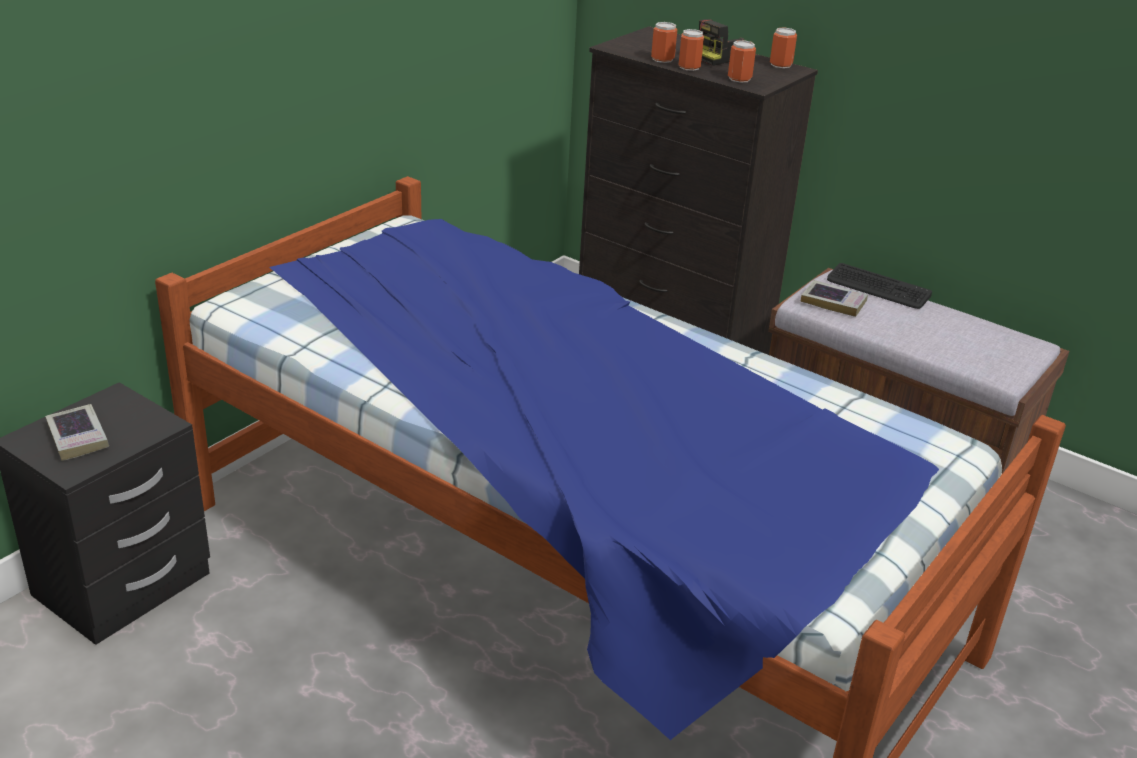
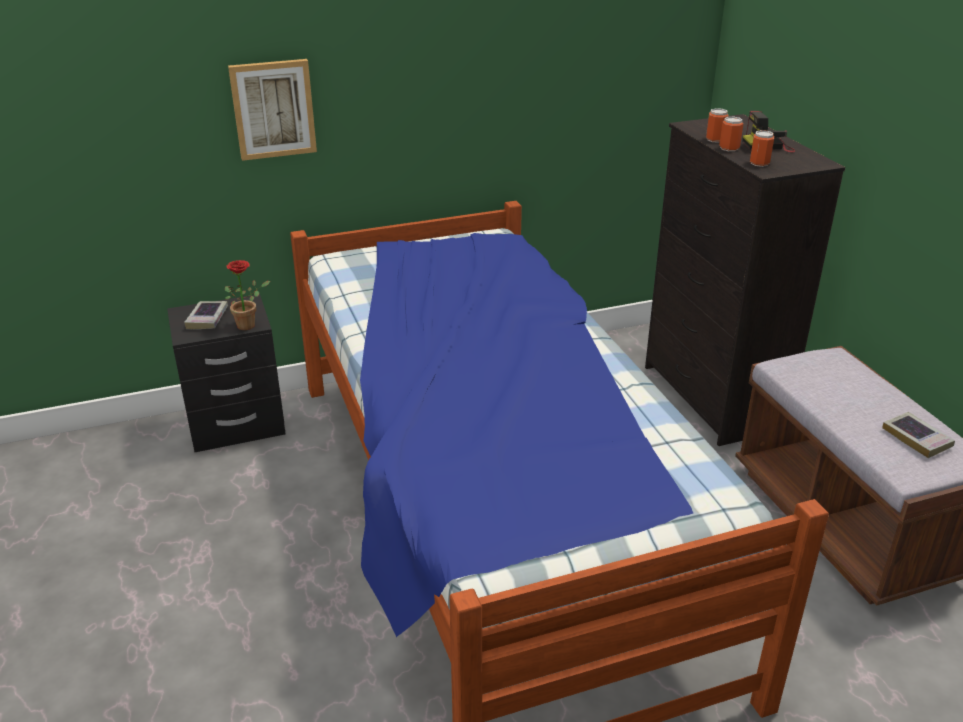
camera: 35 degrees right, 0 degrees up
can [770,27,797,68] -> none
book [801,280,868,317] -> book moved to [882,412,955,458]
keyboard [827,263,932,309] -> none
none -> potted plant [225,260,270,330]
none -> picture [228,59,317,161]

